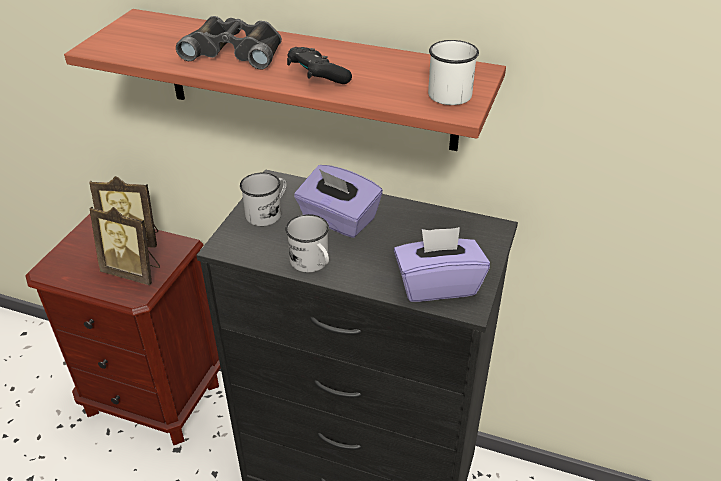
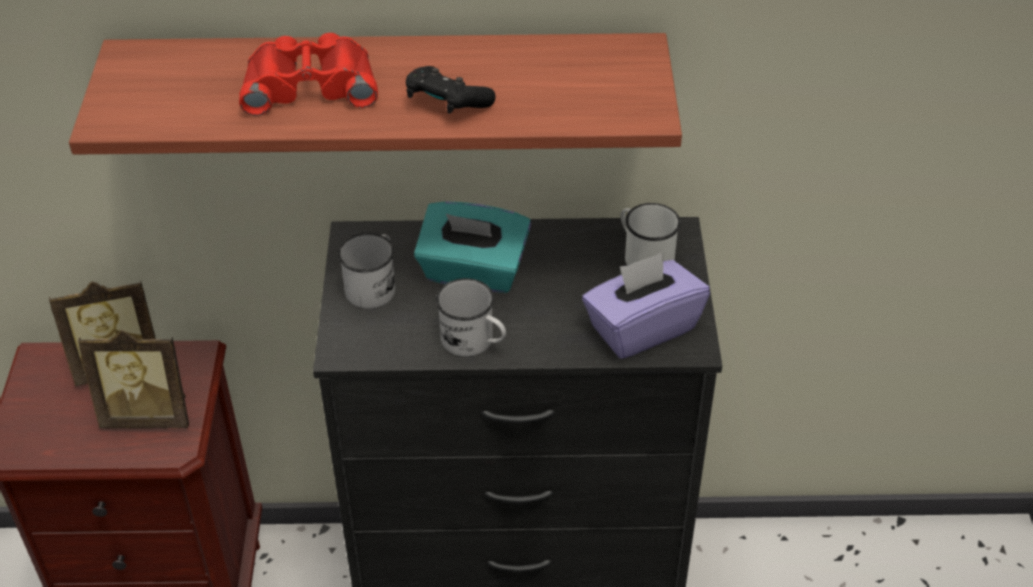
camera: 20 degrees left, 5 degrees up
black binoculars [176,16,282,70] -> red binoculars [239,33,378,116]
purple tissue box [294,165,383,238] -> turquoise tissue box [414,201,531,293]
white mug [428,40,479,105] -> white mug moved to [620,203,681,266]

